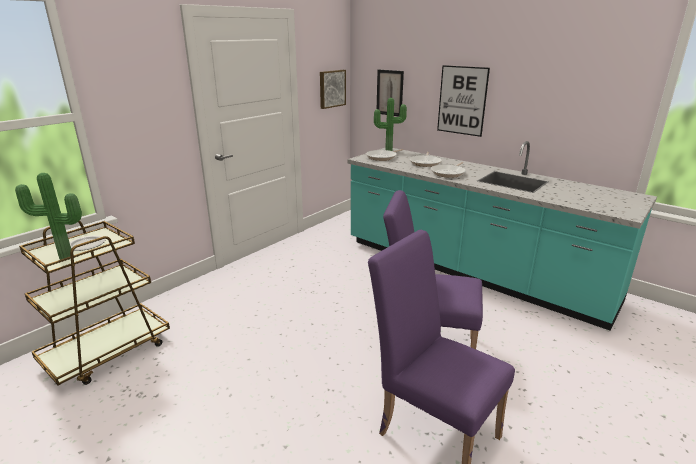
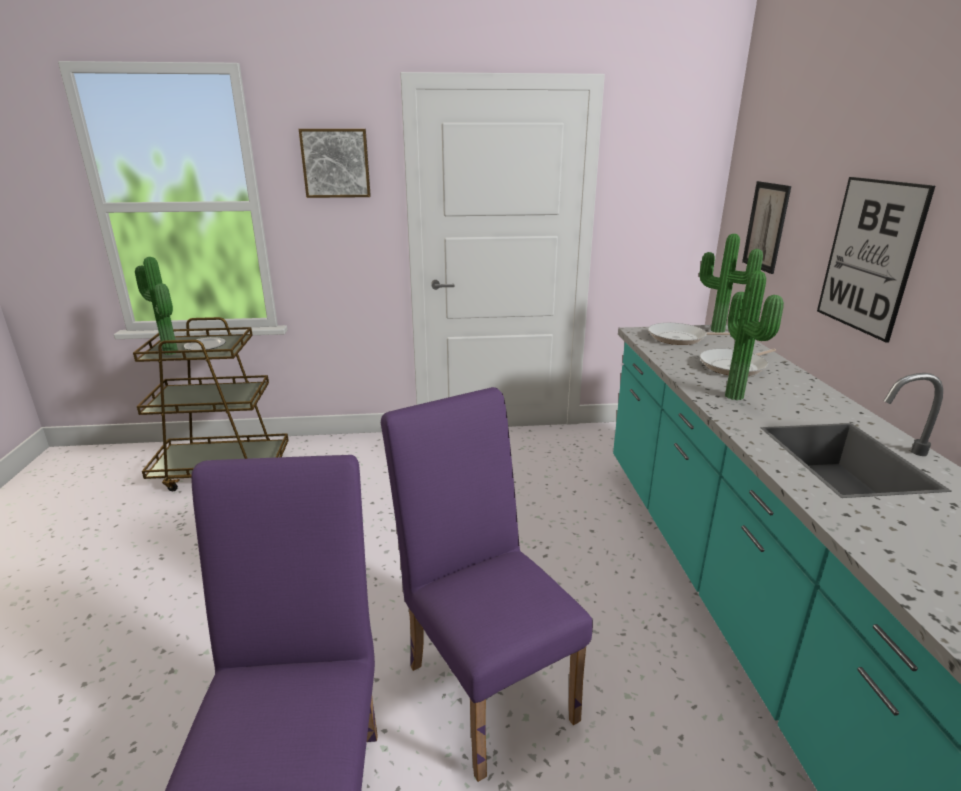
camera: 45 degrees right, 0 degrees up
picture [320,70,346,109] -> picture moved to [299,129,371,198]
frying pan [431,162,466,178] -> potted plant [725,271,784,400]

